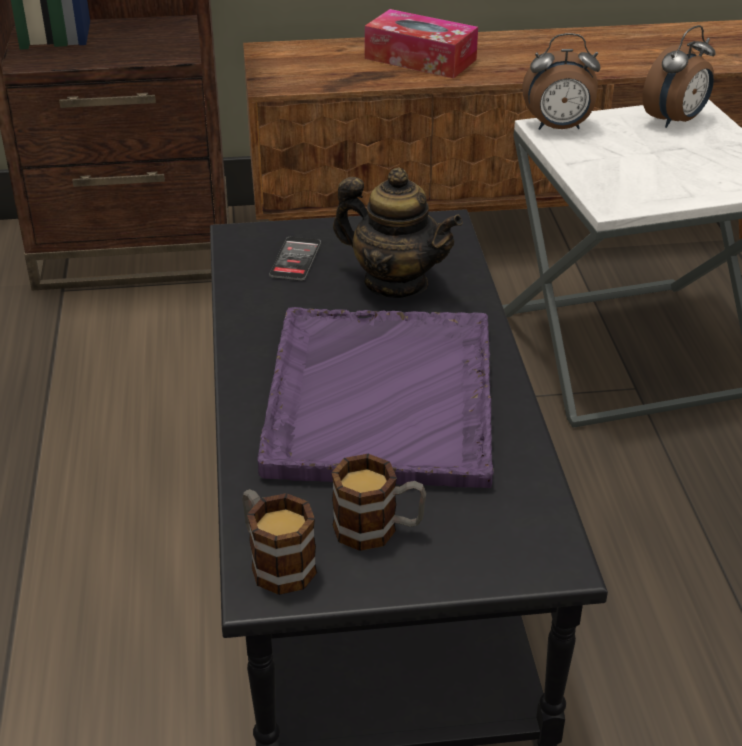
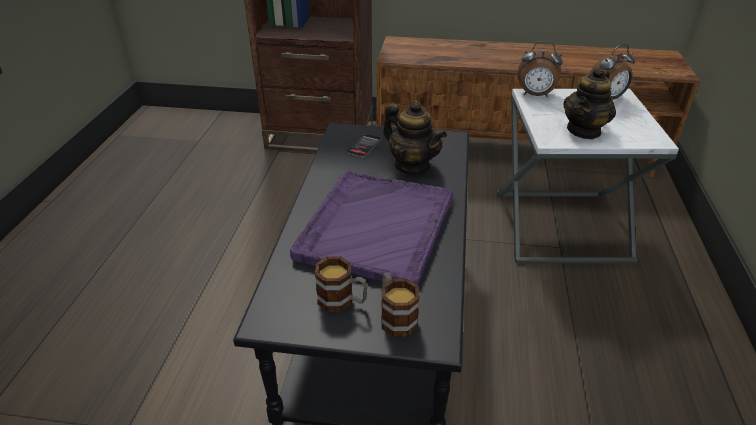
camera: 15 degrees right, 0 degrees up
mug [242,489,317,595] -> mug moved to [381,273,420,337]
tissue box [365,9,478,78] -> none
none -> teapot [563,66,616,139]

